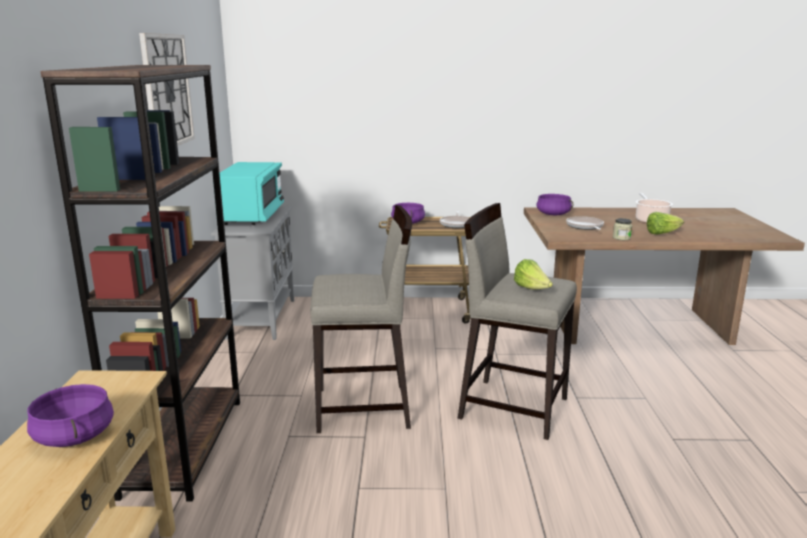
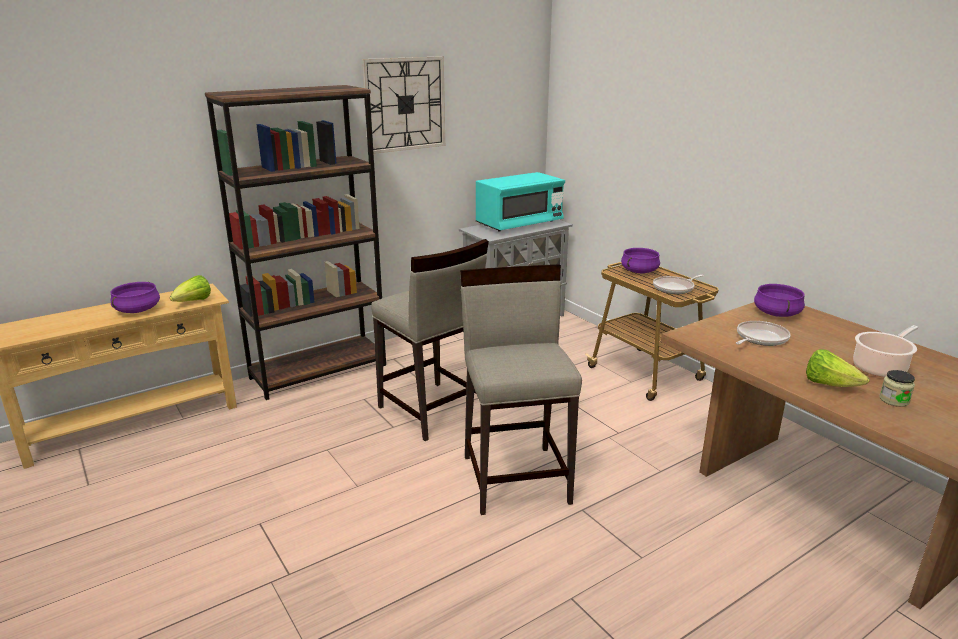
camera: 55 degrees right, 5 degrees up
lettuce [514,259,553,289] -> lettuce moved to [170,275,211,302]
jar [613,218,632,240] -> jar moved to [879,370,915,407]

